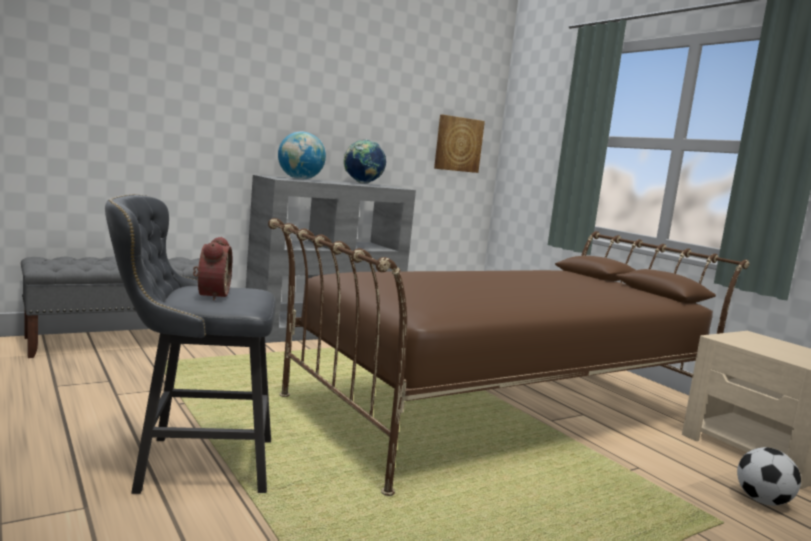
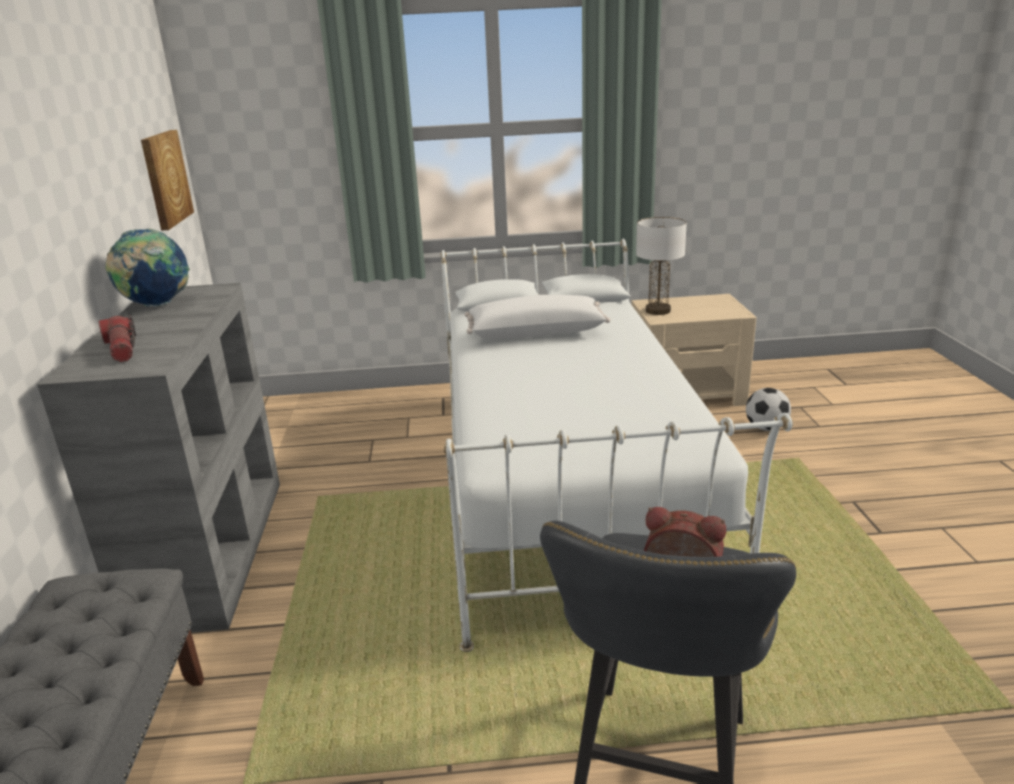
camera: 60 degrees left, 15 degrees up
brown bed [268,218,749,496] -> white bed [441,239,793,652]
globe [278,131,326,180] -> flashlight [99,315,136,362]
none -> white pillow [464,295,610,339]
none -> table lamp [636,217,687,315]

